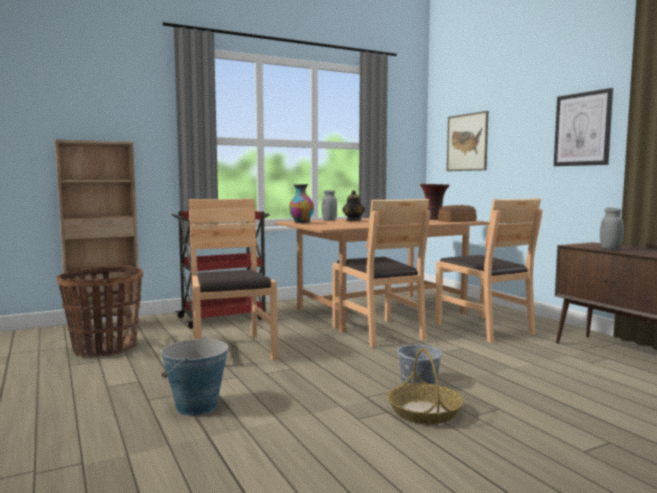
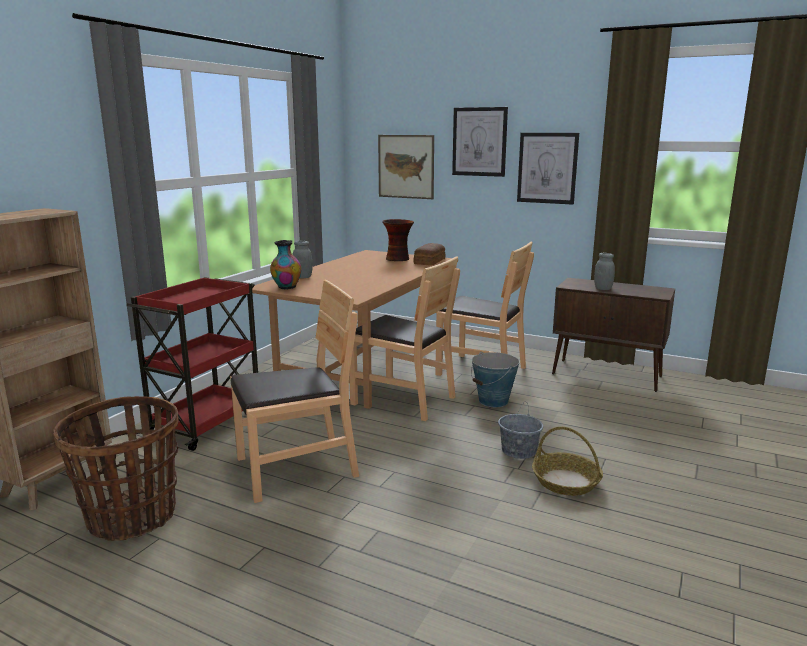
camera: 35 degrees left, 10 degrees up
bucket [161,336,228,416] -> bucket moved to [471,352,520,407]
brown chair [189,198,278,360] -> brown chair turned 120 degrees clockwise [230,280,359,503]
teapot [342,190,365,221] -> none
none -> picture [452,107,508,177]

